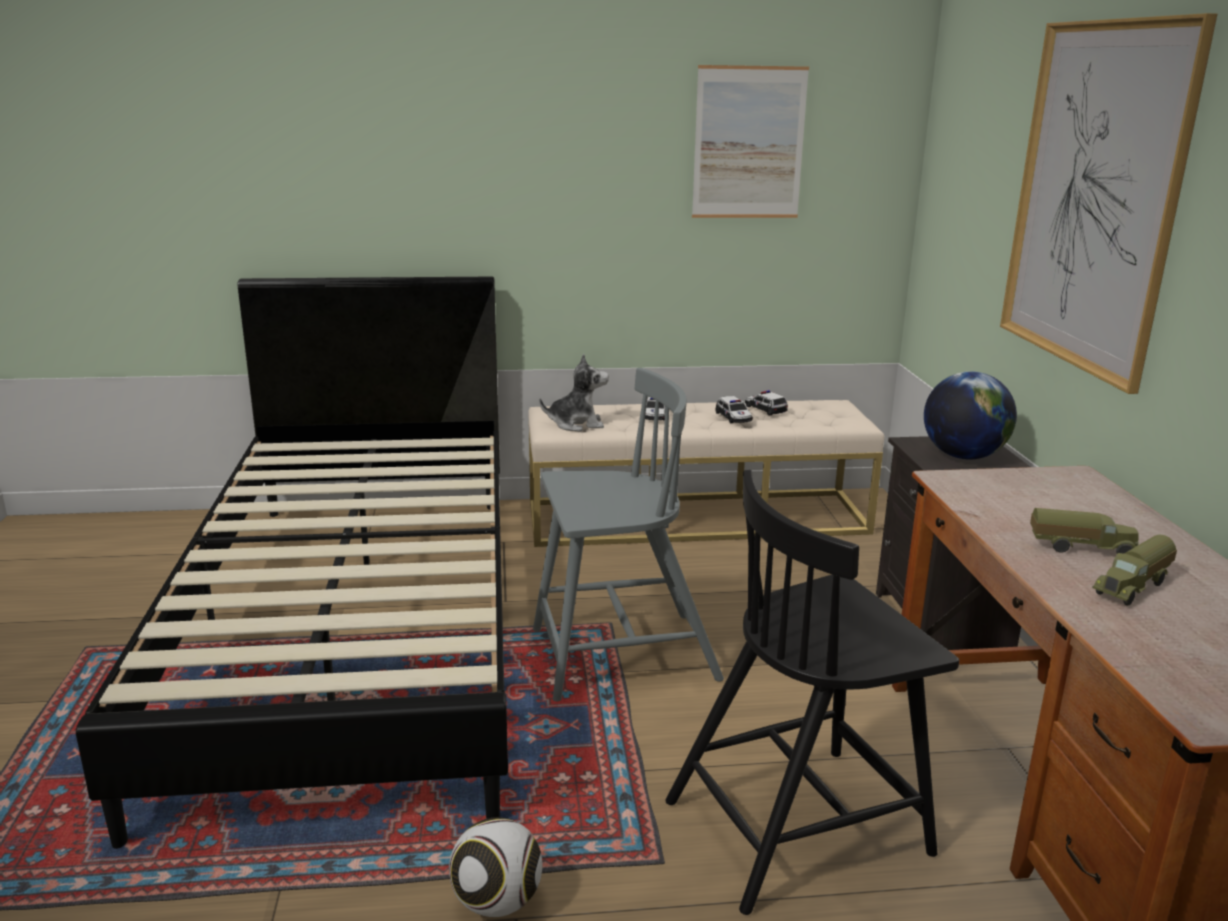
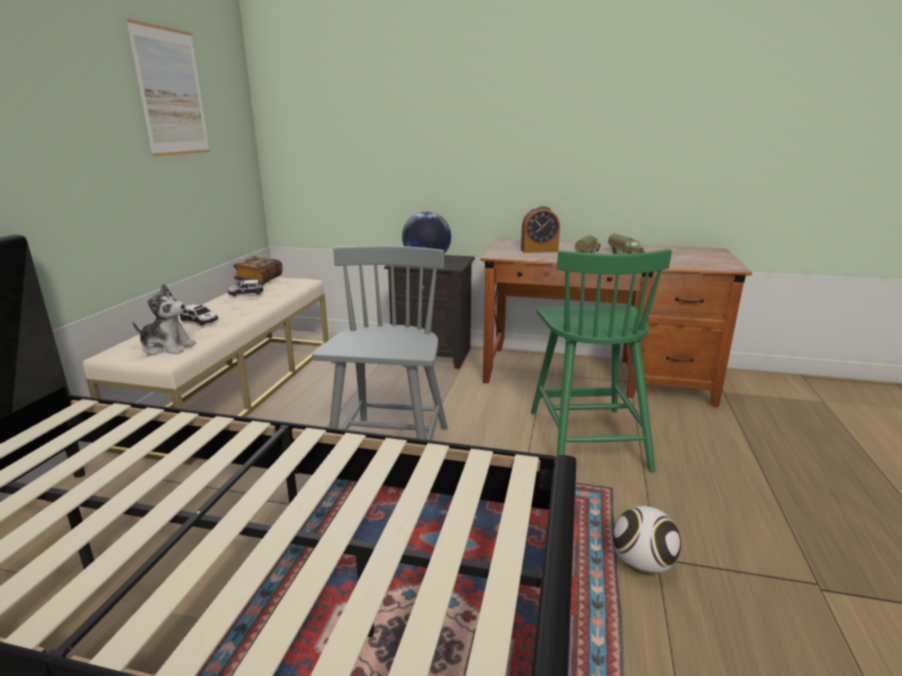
camera: 70 degrees left, 0 degrees up
plush toy [539,354,609,431] -> plush toy turned 90 degrees clockwise [133,284,196,355]
black chair [665,470,959,915] -> green chair [531,249,672,472]
toy car [715,396,753,423] -> none
picture [1000,13,1217,394] -> none
none -> book [233,256,282,285]
none -> alarm clock [521,206,560,253]

